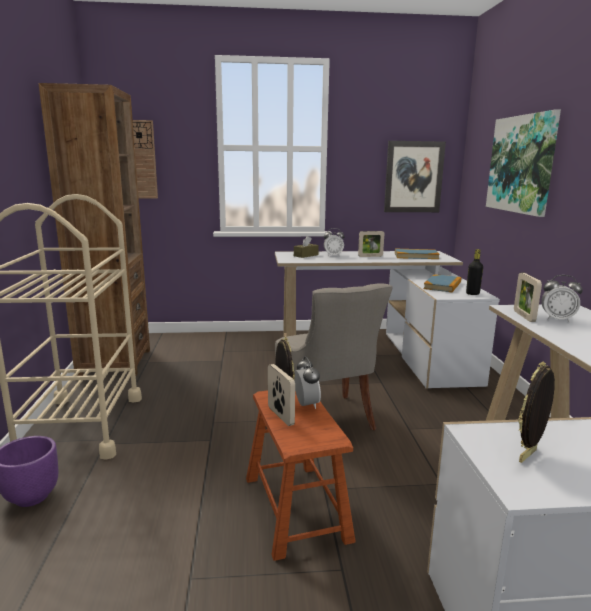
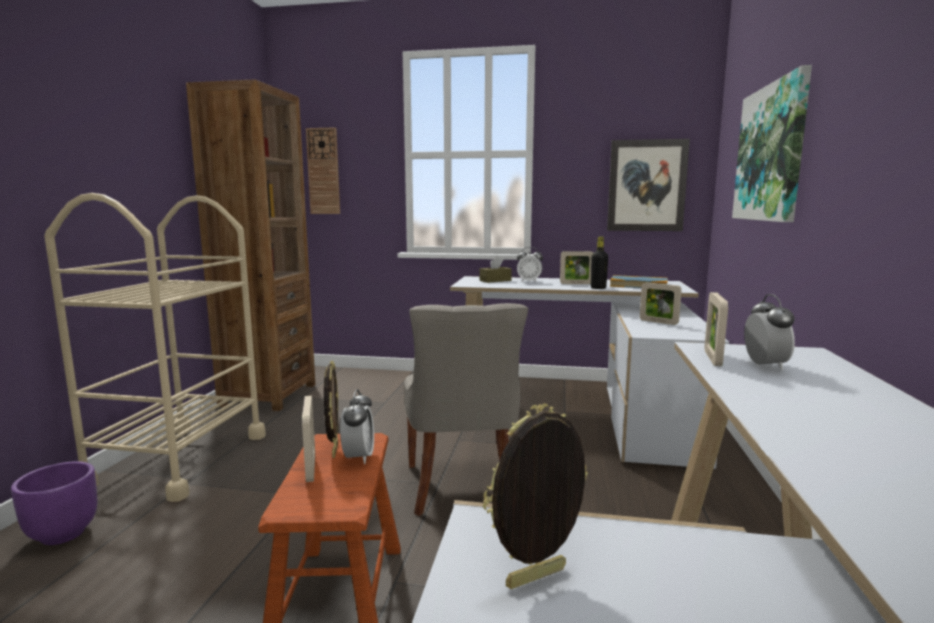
camera: 15 degrees right, 5 degrees down
book [423,274,461,292] -> picture frame [640,282,682,325]
black bottle [466,249,483,295] -> black bottle moved to [591,236,608,289]
alarm clock [541,275,583,322] -> alarm clock turned 120 degrees counterclockwise [744,294,795,371]

